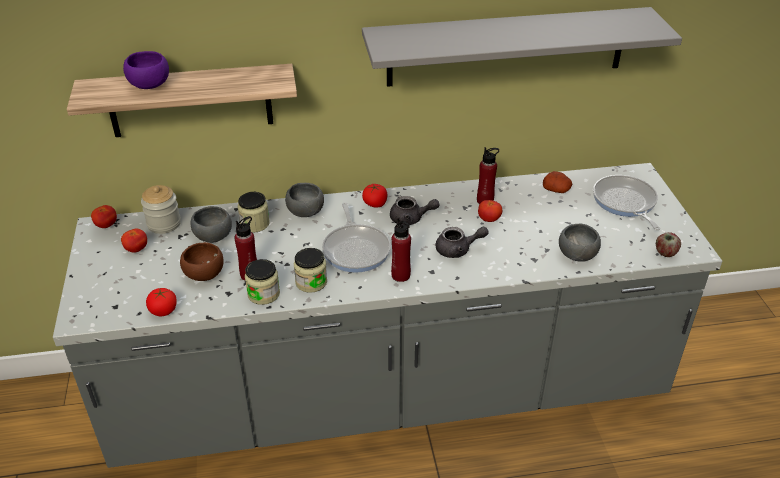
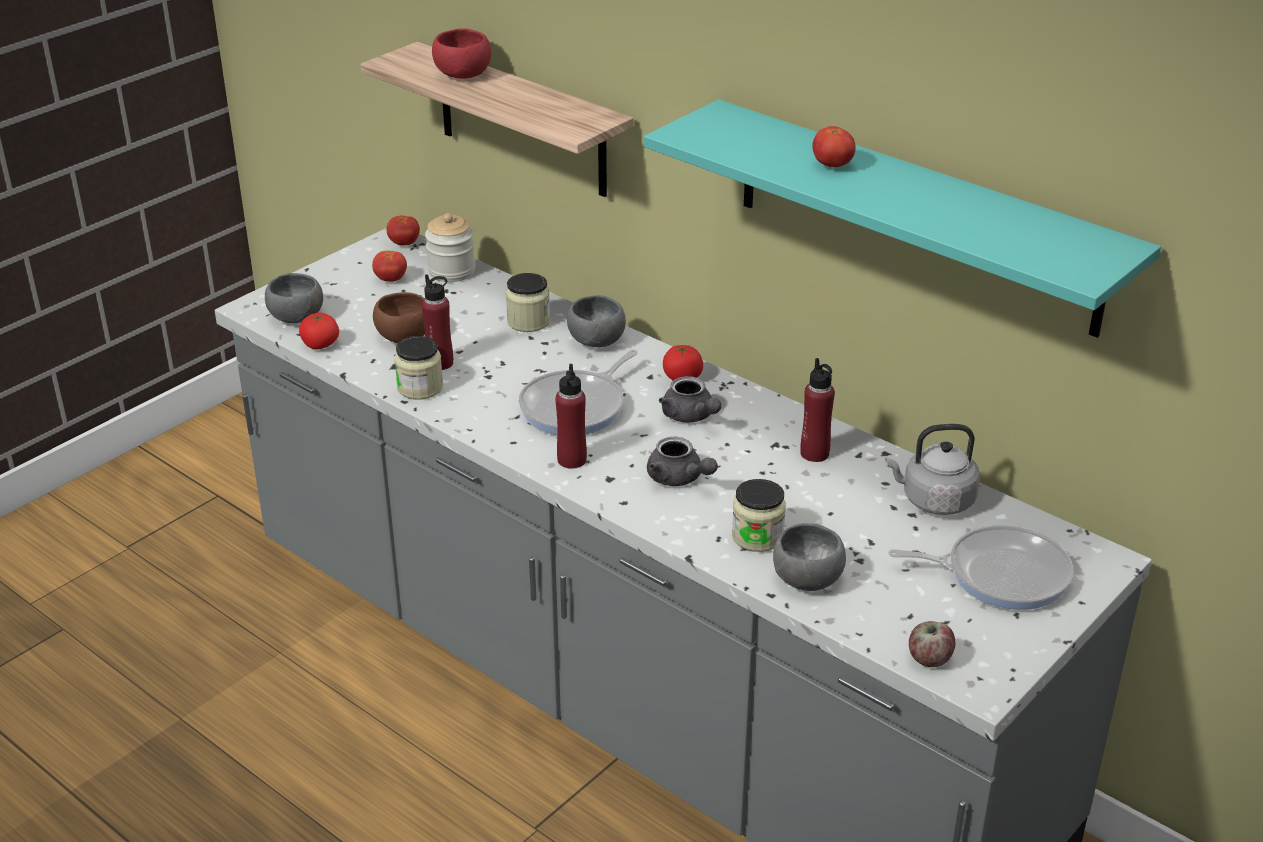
camera: 50 degrees right, 5 degrees down
purple bowl [123,51,169,89] -> red bowl [432,28,491,79]
grey bowl [191,206,232,243] -> grey bowl moved to [265,273,323,323]
jar [294,248,327,293] -> jar moved to [732,479,786,552]
grey shelf [362,7,682,87] -> turquoise shelf [644,99,1161,338]
tomato [478,200,502,222] -> tomato moved to [812,126,856,167]
potato [543,171,572,193] -> grey kettle [885,424,980,515]
frying pan [593,175,660,230] -> frying pan turned 60 degrees clockwise [888,525,1074,610]

